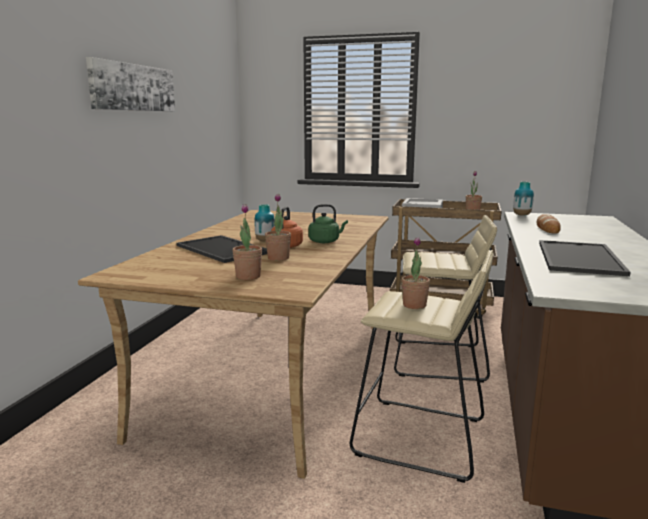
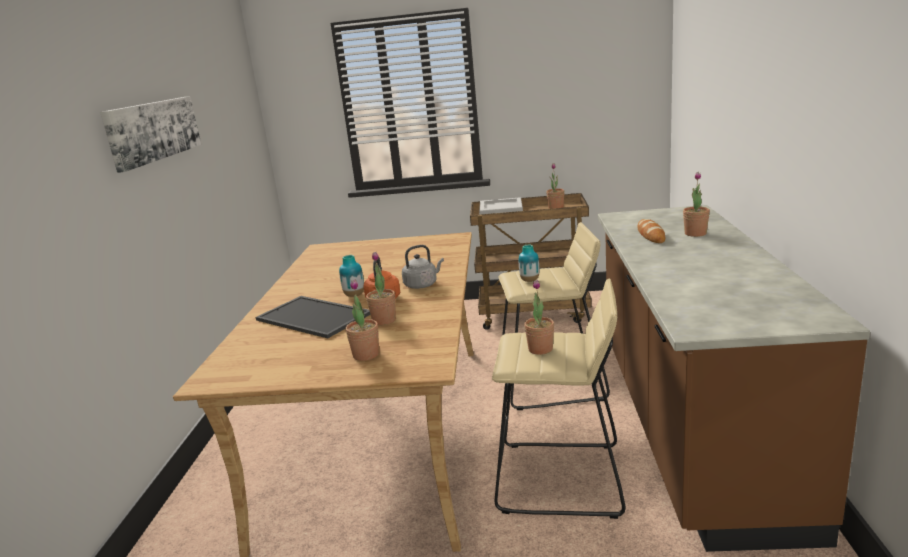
camera: 10 degrees left, 5 degrees up
green kettle [309,204,348,243] -> grey kettle [402,245,444,289]
vase [513,182,534,216] -> vase moved to [519,245,539,282]
tray [539,240,631,276] -> none
none -> potted plant [683,172,710,237]

